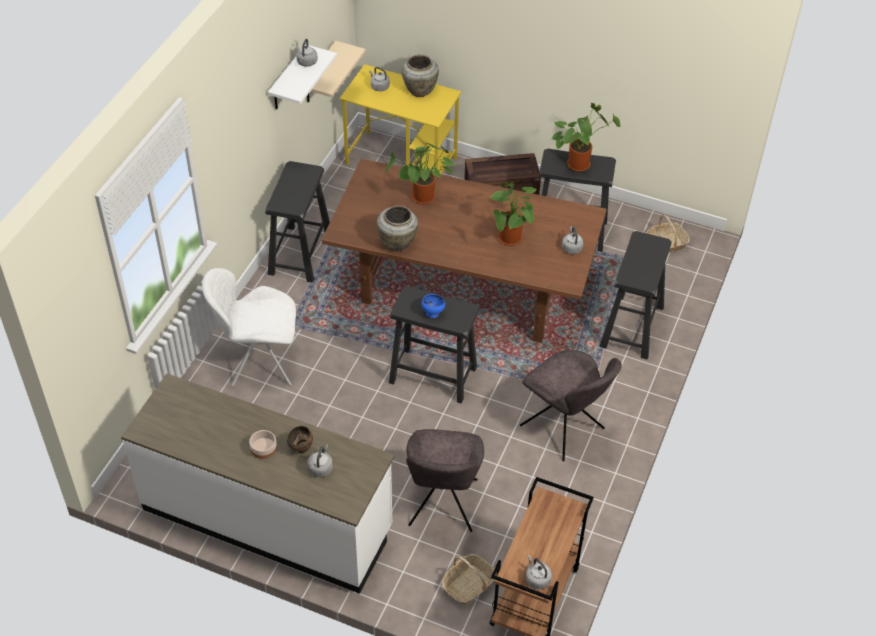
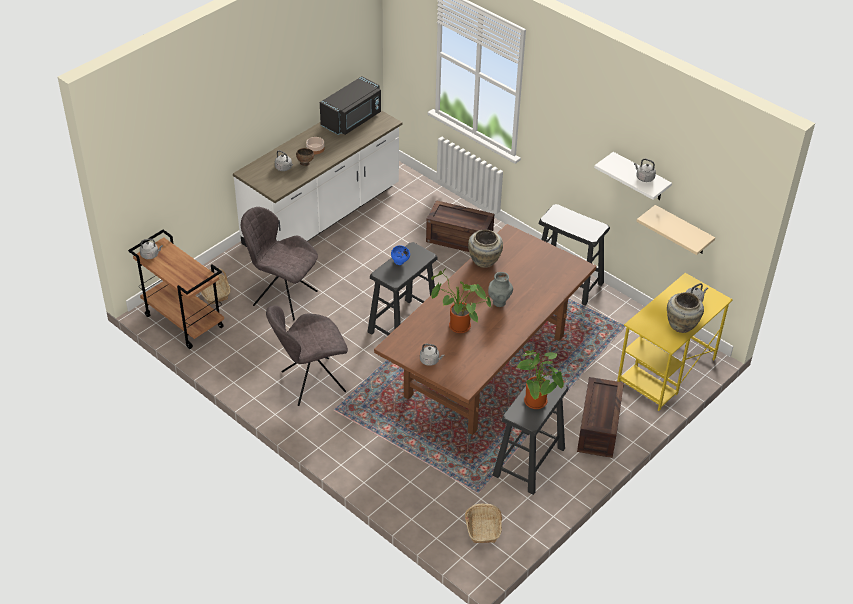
camera: 110 degrees right, 5 degrees down
white chair [202,268,296,386] -> crate [426,200,494,252]
potted plant [386,143,455,204] -> none
black stool [600,231,672,359] -> none
none -> black microwave [320,76,381,135]
none -> grey vase [488,272,513,307]

